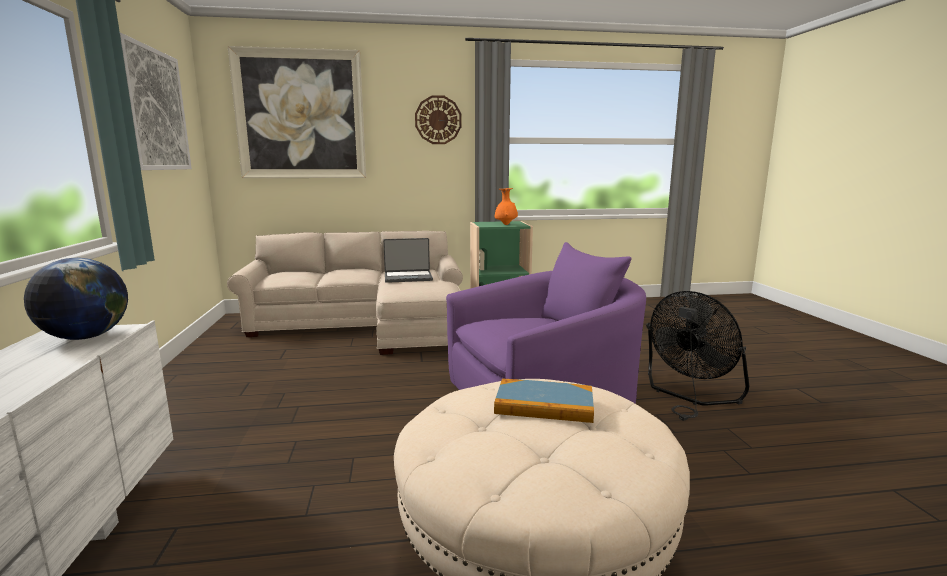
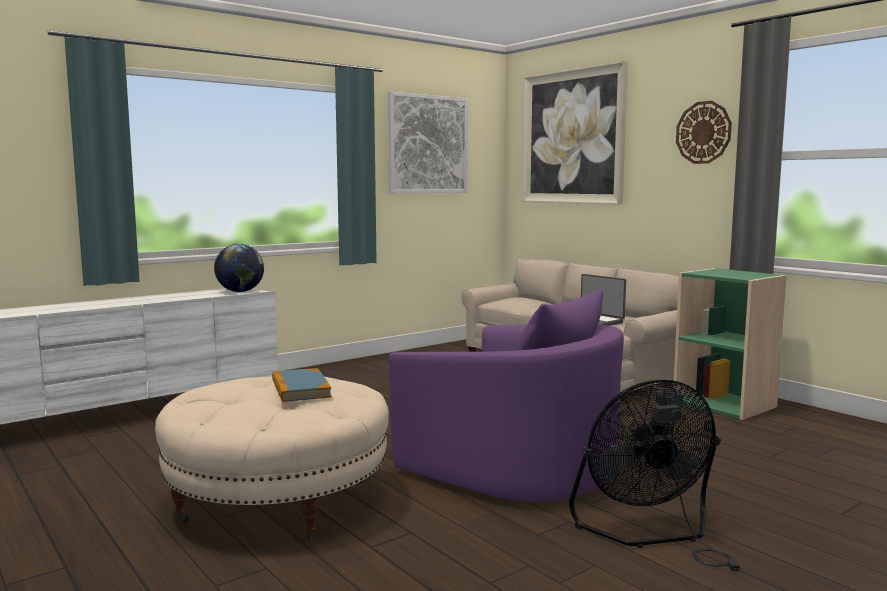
camera: 60 degrees right, 5 degrees down
orange vase [495,188,518,225] -> none
black fan [646,291,749,421] -> black fan turned 120 degrees counterclockwise [569,380,740,571]

